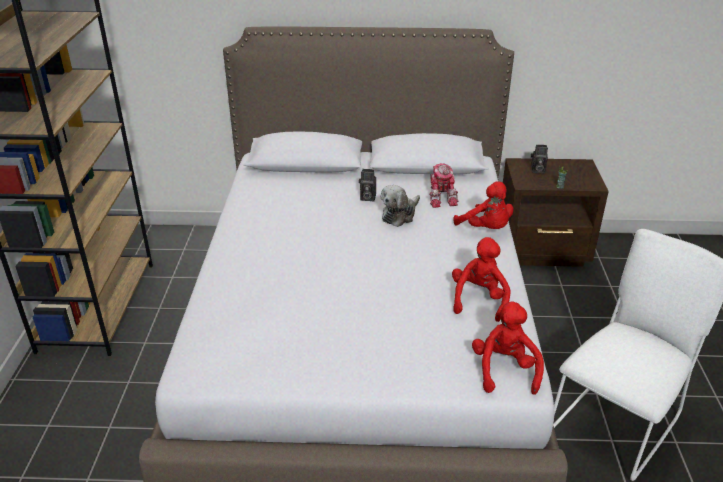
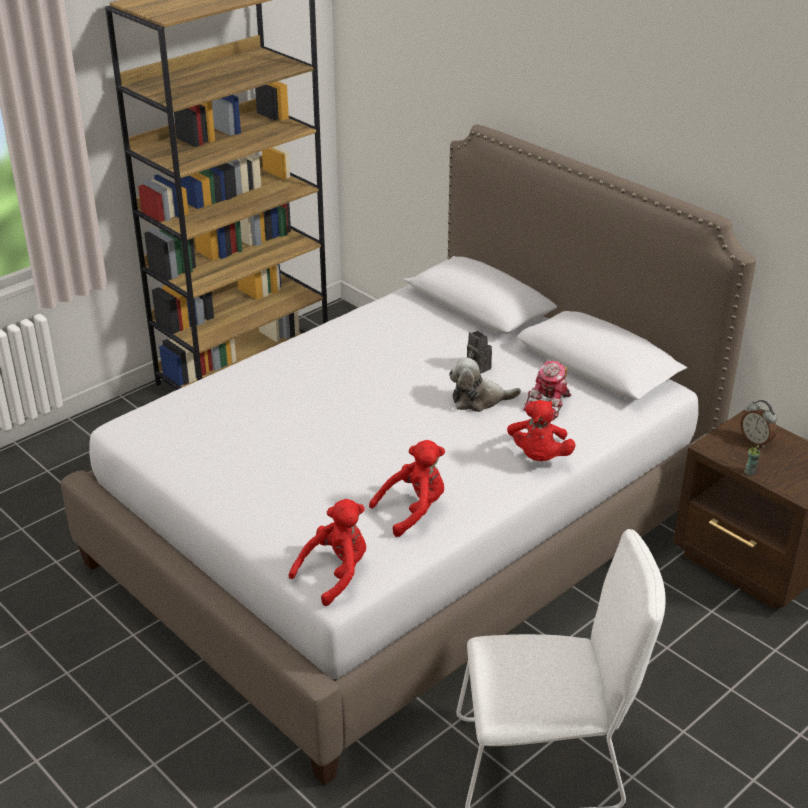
camera: 45 degrees right, 0 degrees up
camera [531,145,548,173] -> alarm clock [740,400,777,448]

